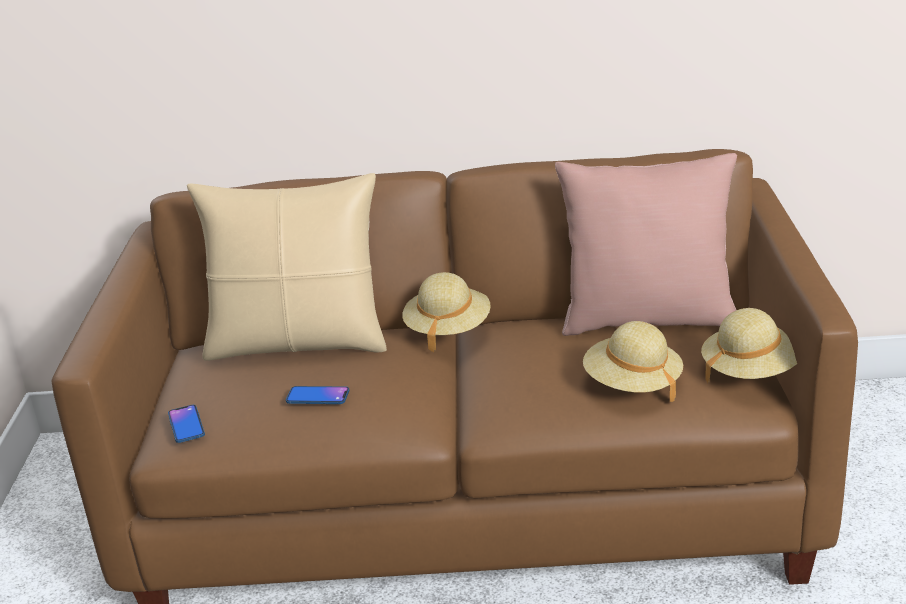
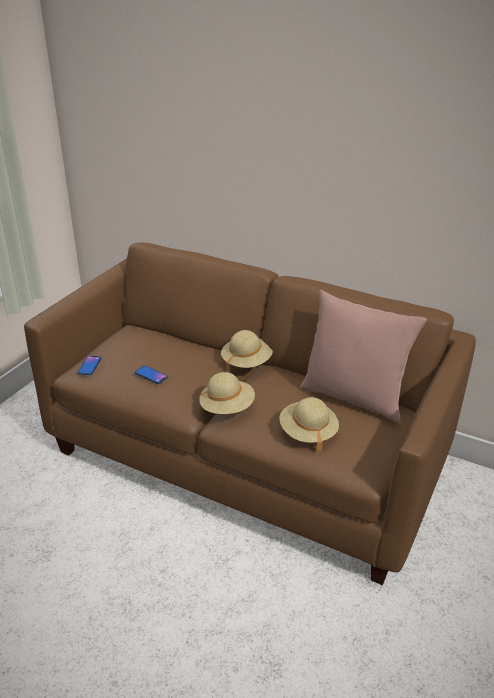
camera: 25 degrees right, 5 degrees up
beige pillow [187,173,387,361] -> none
beige hat [701,308,797,383] -> beige hat moved to [199,372,255,414]

